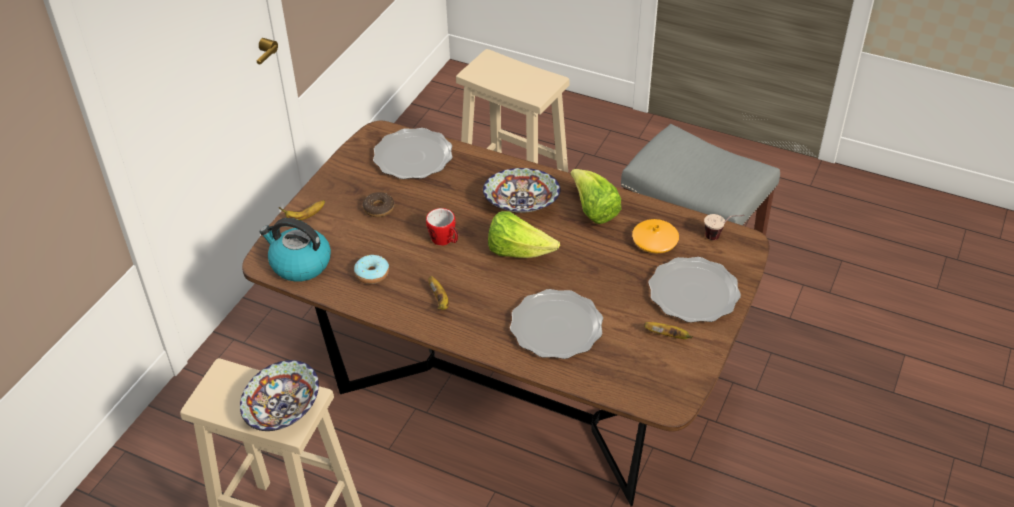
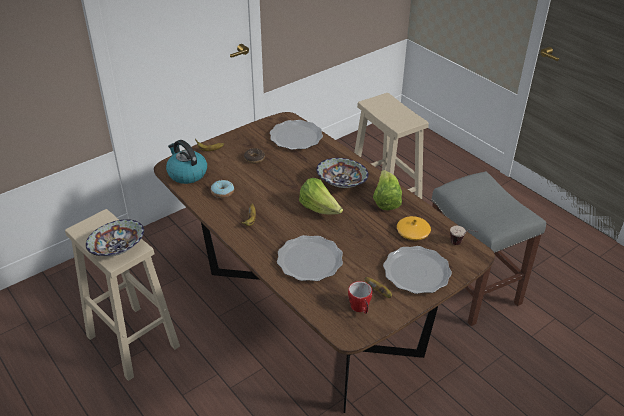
camera: 25 degrees right, 5 degrees down
mug [426,208,458,246] -> mug moved to [348,281,372,314]

